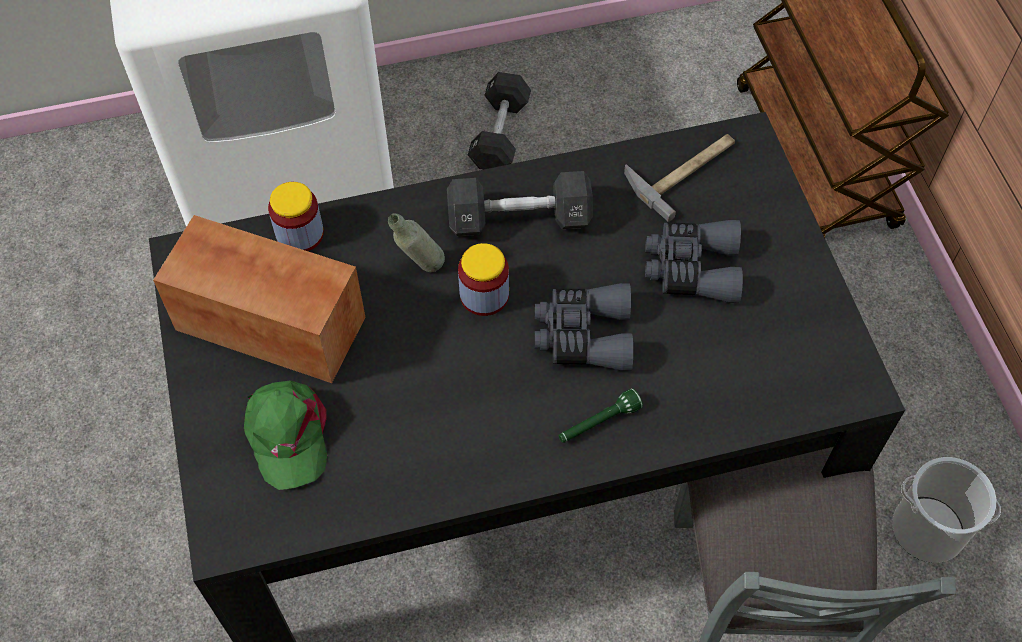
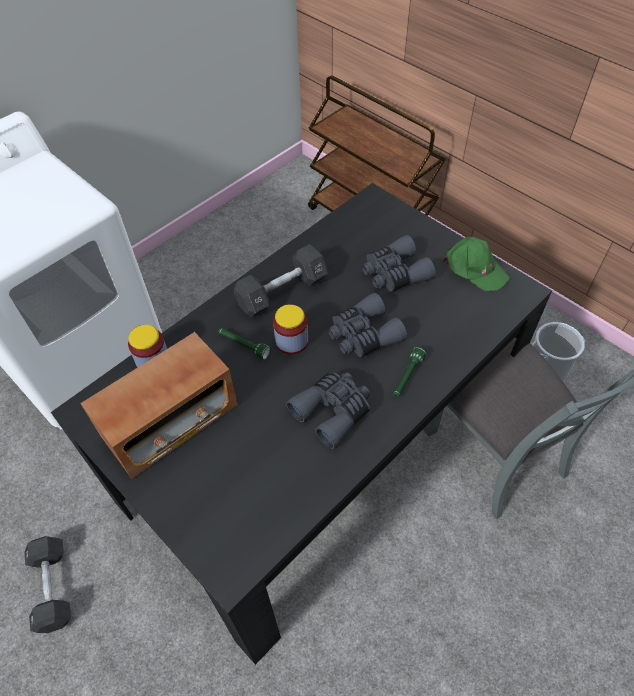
camera: 30 degrees left, 5 degrees down
radio [153,215,366,383] -> radio turned 150 degrees clockwise [80,332,237,479]
green cap [244,381,327,490] -> green cap moved to [442,237,510,291]
grey bottle [388,213,445,272] -> green flashlight [218,328,271,360]
black dumbbell [468,72,531,170] -> black dumbbell moved to [24,536,71,633]
hammer [624,134,735,222] -> none
none -> grey binoculars [286,372,370,449]

